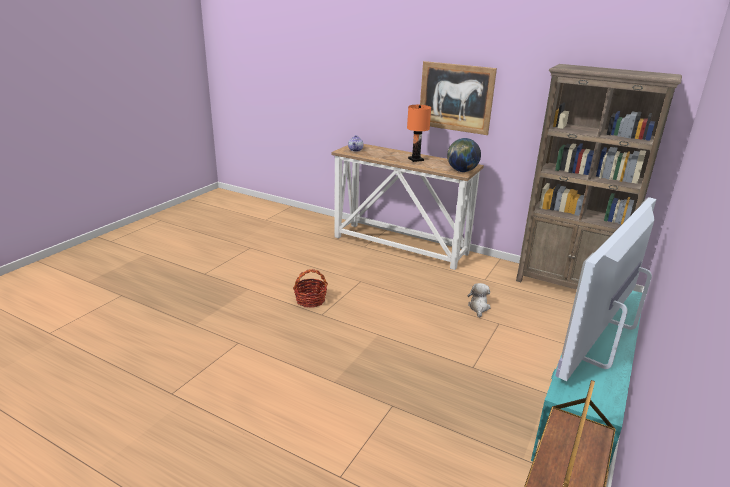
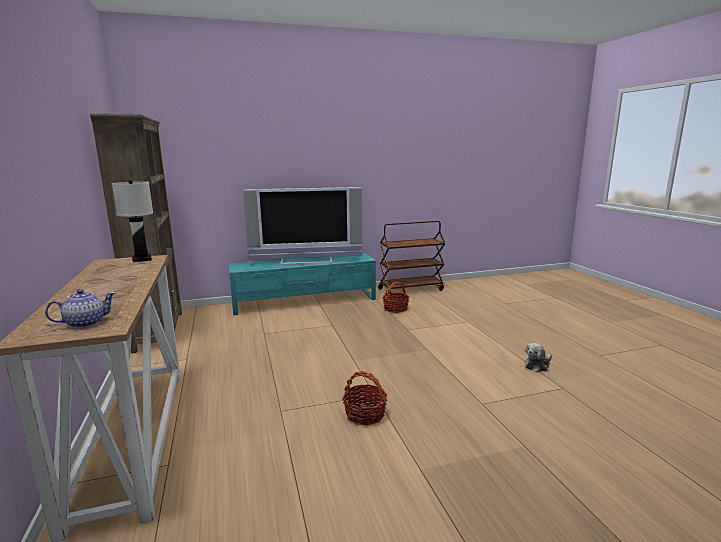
camera: 135 degrees left, 10 degrees down
orange table lamp [407,105,431,162] -> none
picture [420,61,497,135] -> none
globe [447,138,481,172] -> white table lamp [112,181,153,262]
plush toy [467,283,491,318] -> plush toy moved to [525,343,552,373]
none -> basket [382,282,409,313]

